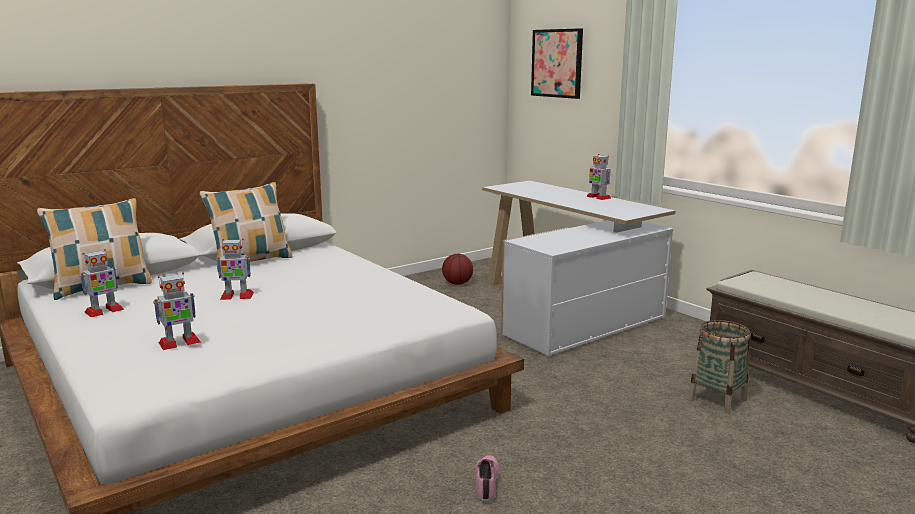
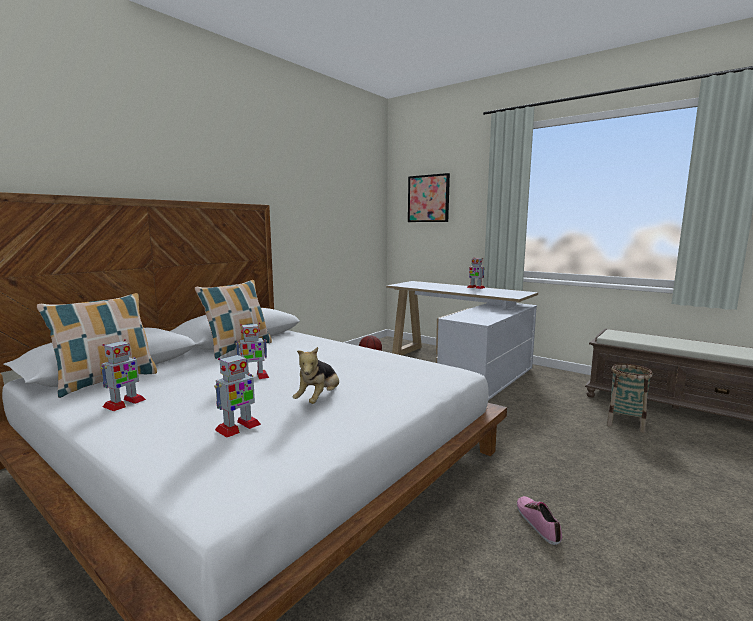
camera: 15 degrees left, 5 degrees down
none -> plush toy [293,347,339,404]

